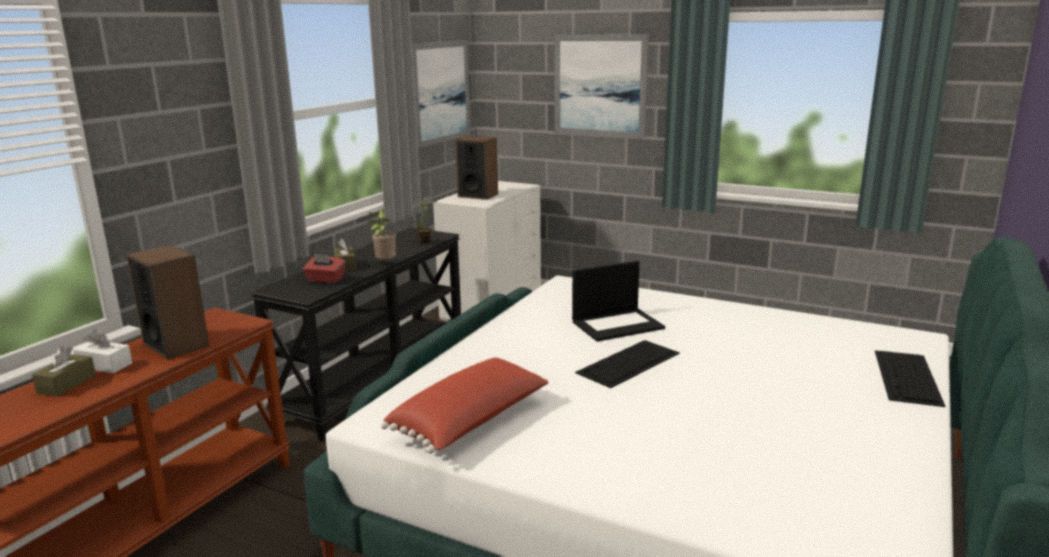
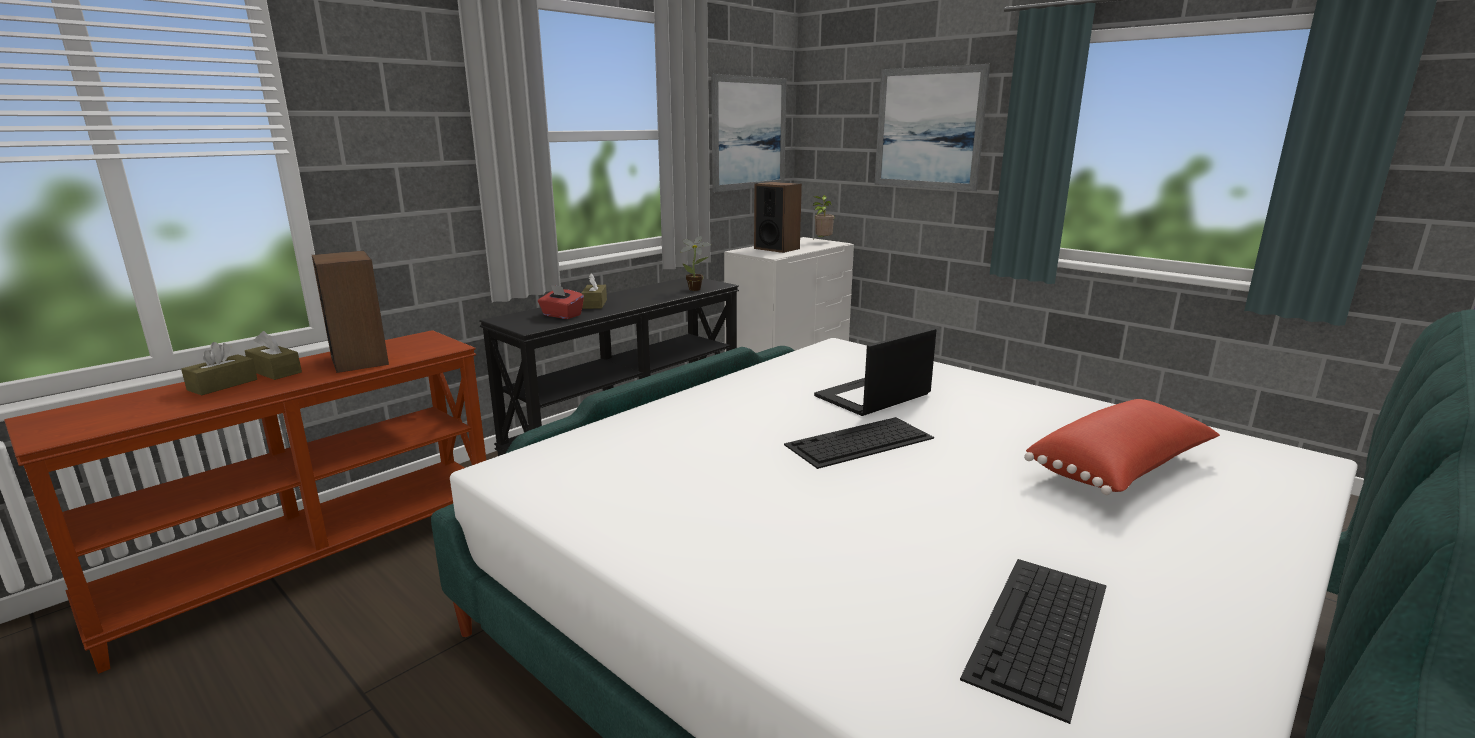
camera: 15 degrees right, 0 degrees up
white tissue box [73,330,132,373] -> brown tissue box [245,331,302,380]
potted plant [368,210,396,260] -> potted plant moved to [813,195,834,238]
red pillow [381,358,549,454] -> red pillow moved to [1024,399,1220,495]
laptop [572,261,665,342] -> laptop turned 150 degrees clockwise [814,328,936,416]
keyboard [875,350,945,407] -> keyboard moved to [960,559,1107,724]

